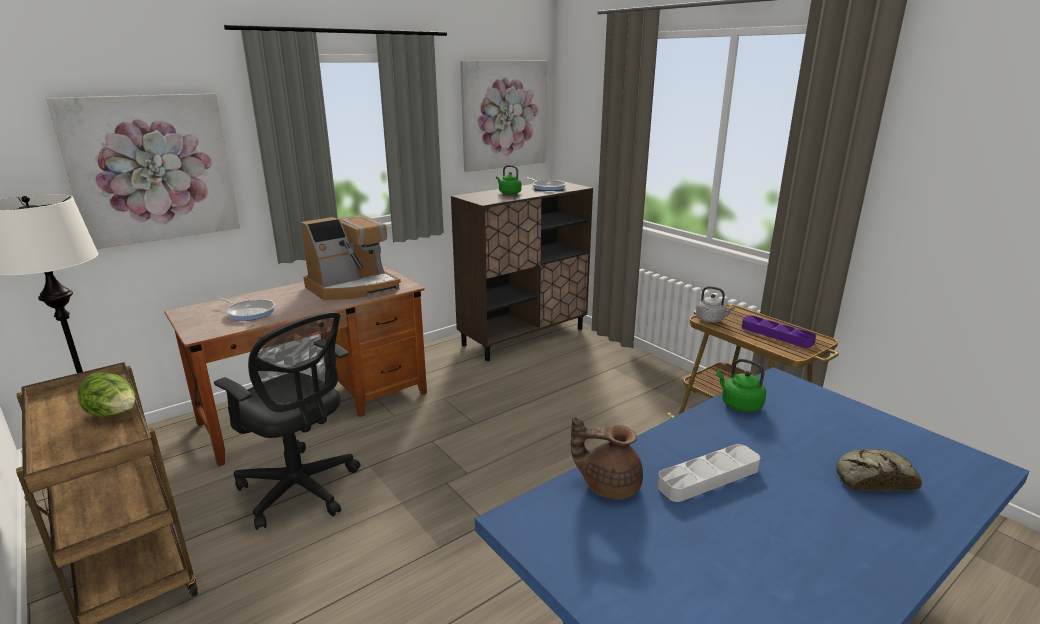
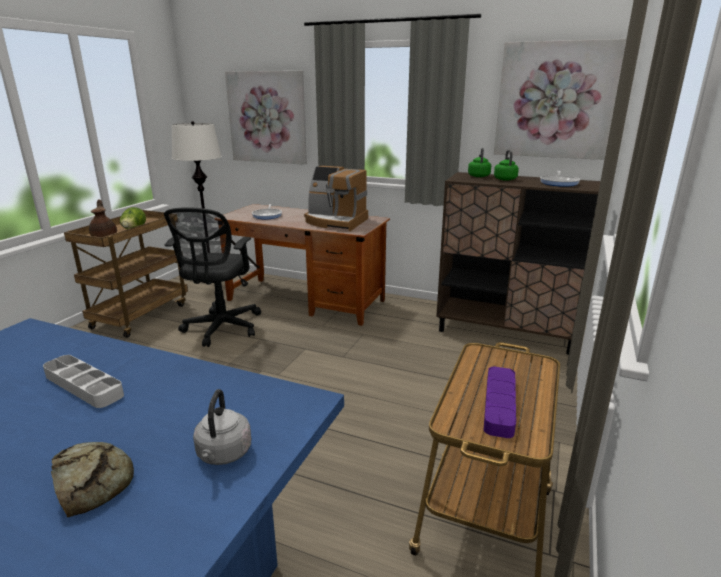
camera: 60 degrees right, 0 degrees up
brown teapot [571,416,643,499] -> brown teapot moved to [89,199,117,238]
grey kettle [696,286,735,323] -> grey kettle moved to [193,389,251,465]
green kettle [716,359,766,412] -> green kettle moved to [468,148,491,177]

